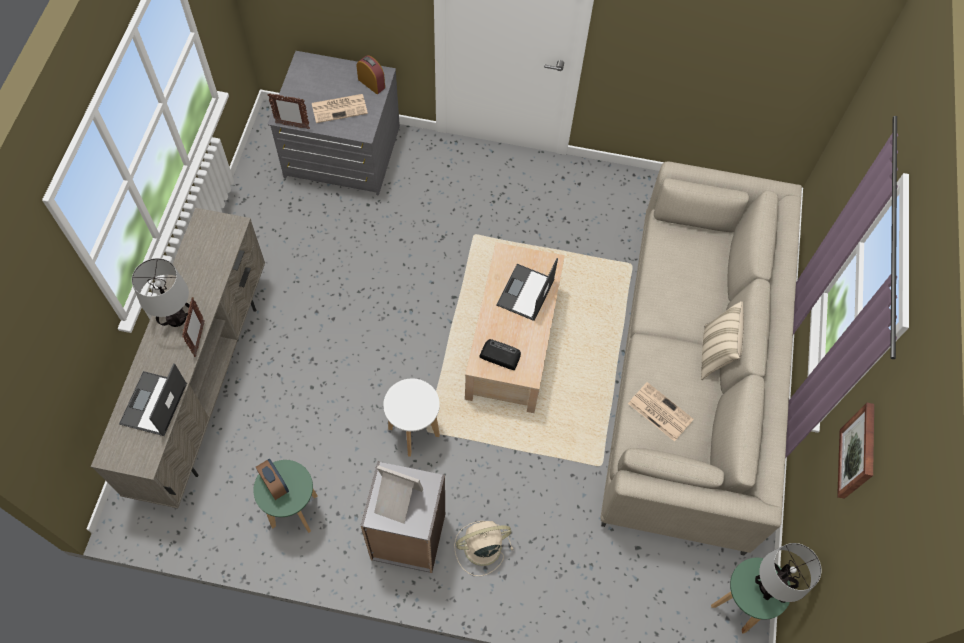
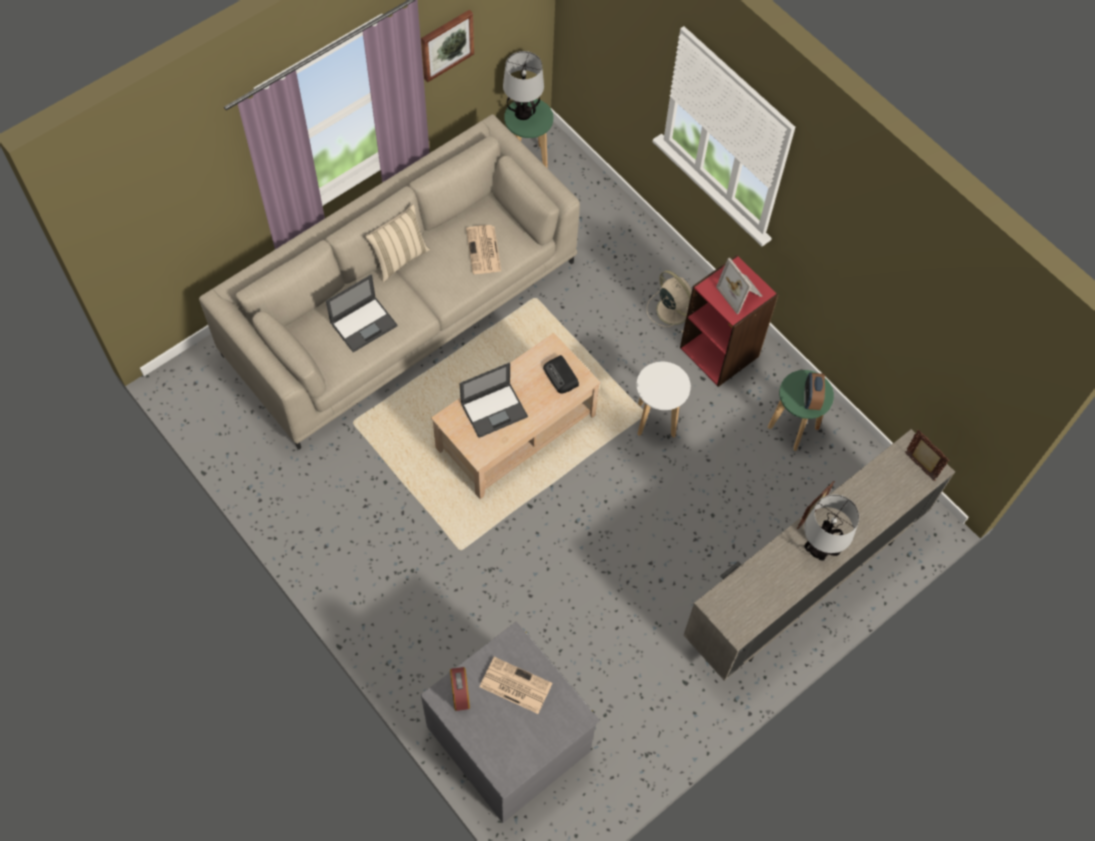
camera: 140 degrees left, 0 degrees up
laptop [119,363,187,436] -> laptop moved to [326,274,398,353]
picture frame [268,93,310,129] -> picture frame moved to [905,430,949,481]
grey bookcase [361,461,445,573] -> red bookcase [680,255,778,387]
beige fan [454,521,513,576] -> beige fan turned 150 degrees counterclockwise [647,270,692,333]

